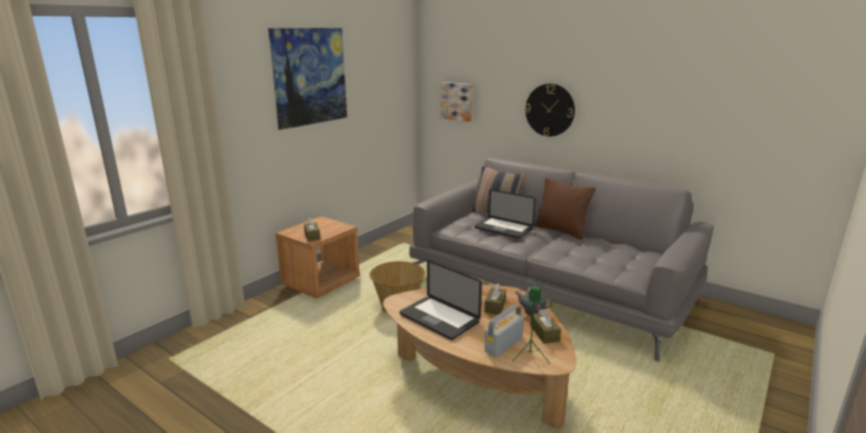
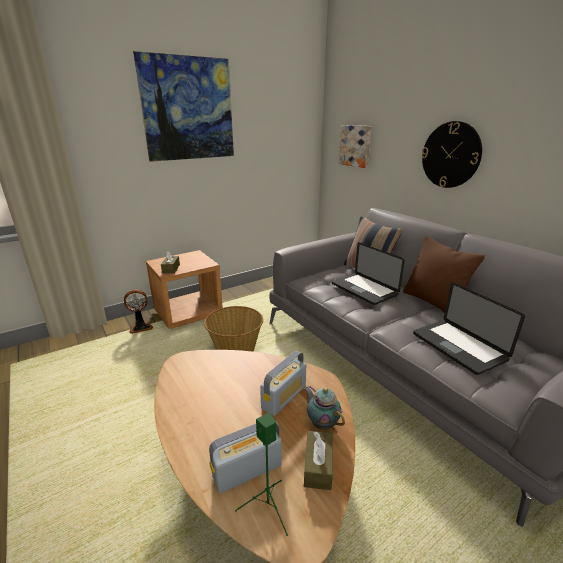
camera: 20 degrees right, 5 degrees up
laptop [400,260,482,340] -> laptop moved to [413,282,525,375]
brown tissue box [484,283,506,315] -> radio [260,351,306,416]
none -> fan [124,289,153,334]

